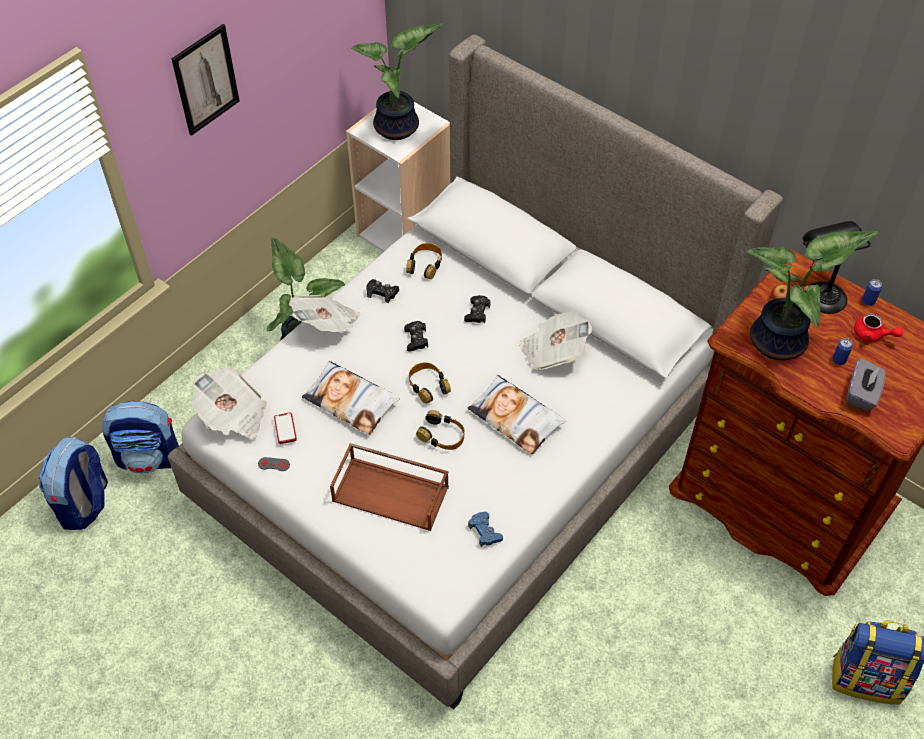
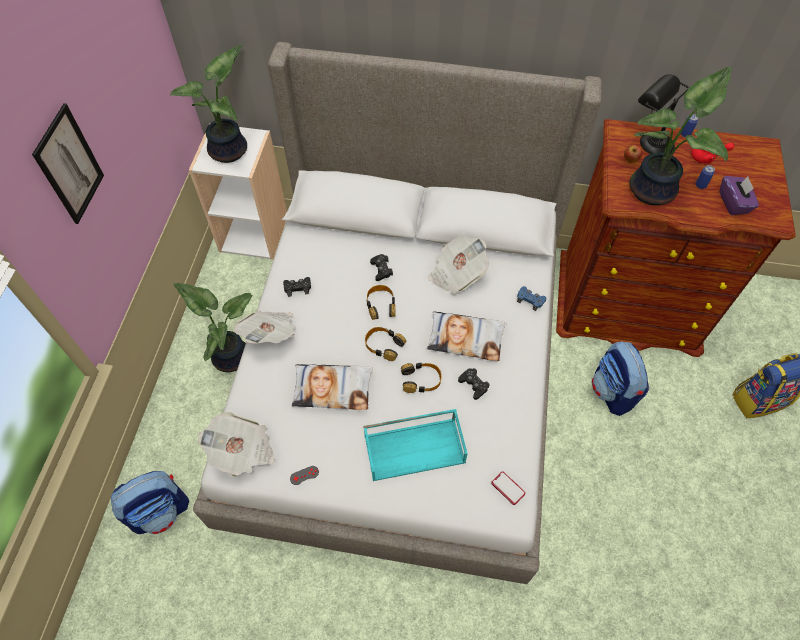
camera: 30 degrees left, 5 degrees up
backpack [39,436,108,530] -> backpack moved to [592,341,649,416]
phone [274,413,297,444] -> phone moved to [491,471,525,505]
brown tray [330,443,449,531] -> turquoise tray [363,409,468,481]
black game controller [404,321,428,352] -> black game controller moved to [458,368,489,400]
headphones [406,243,442,279] -> headphones moved to [366,285,396,320]
blue game controller [468,512,503,547] -> blue game controller moved to [517,286,546,311]
grey tissue box [846,358,886,411] -> purple tissue box [719,176,759,215]

